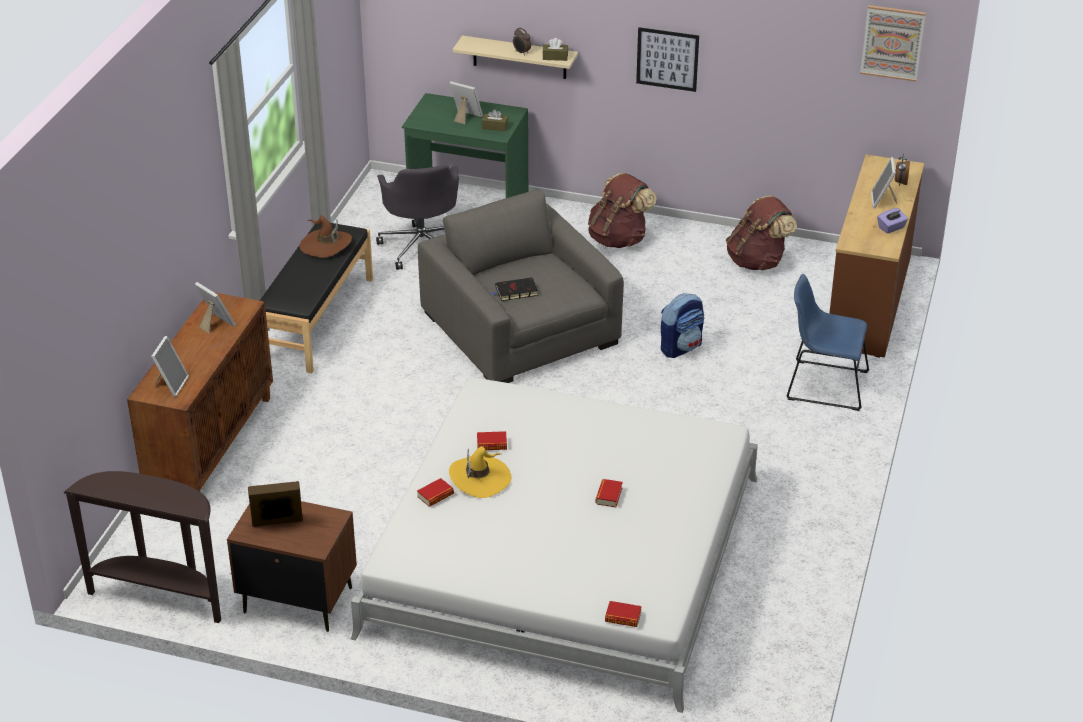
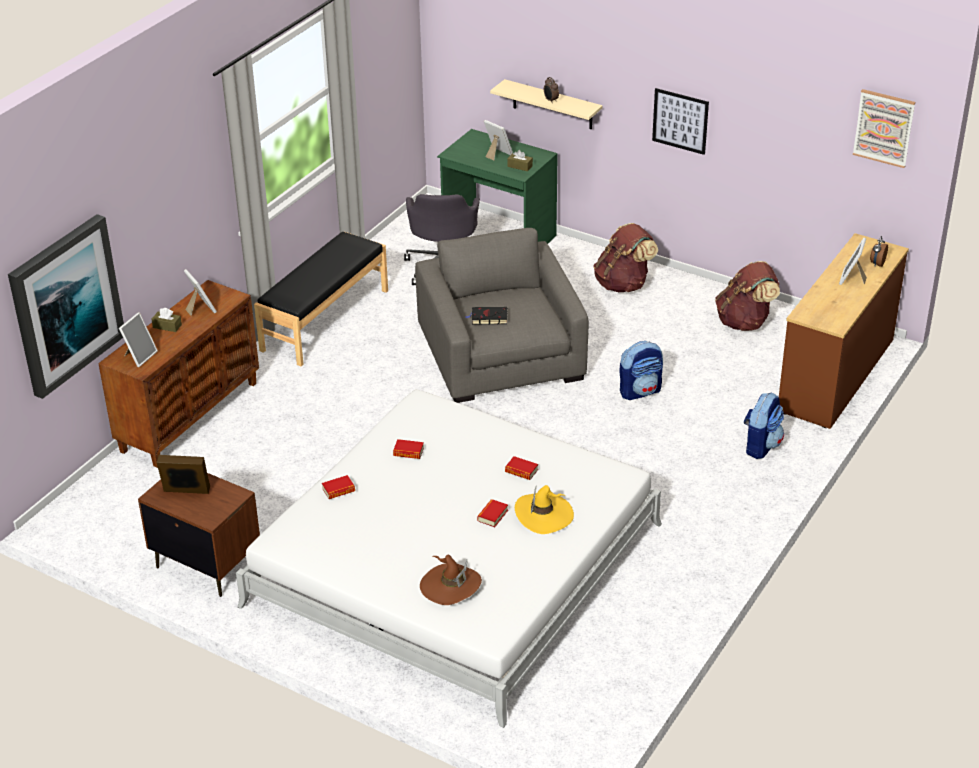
camera: 15 degrees right, 0 degrees up
brown console table [64,471,221,623] -> none
brown hat [299,215,352,258] -> brown hat moved to [420,554,482,605]
yellow hat [449,446,512,498] -> yellow hat moved to [515,485,574,534]
brown tissue box [543,38,568,61] -> brown tissue box moved to [152,308,182,332]
book [605,601,642,627] -> book moved to [505,456,538,480]
blue chair [786,274,869,411] -> backpack [744,393,784,459]
purple tissue box [877,208,908,234] -> none
none -> picture [8,214,124,399]

